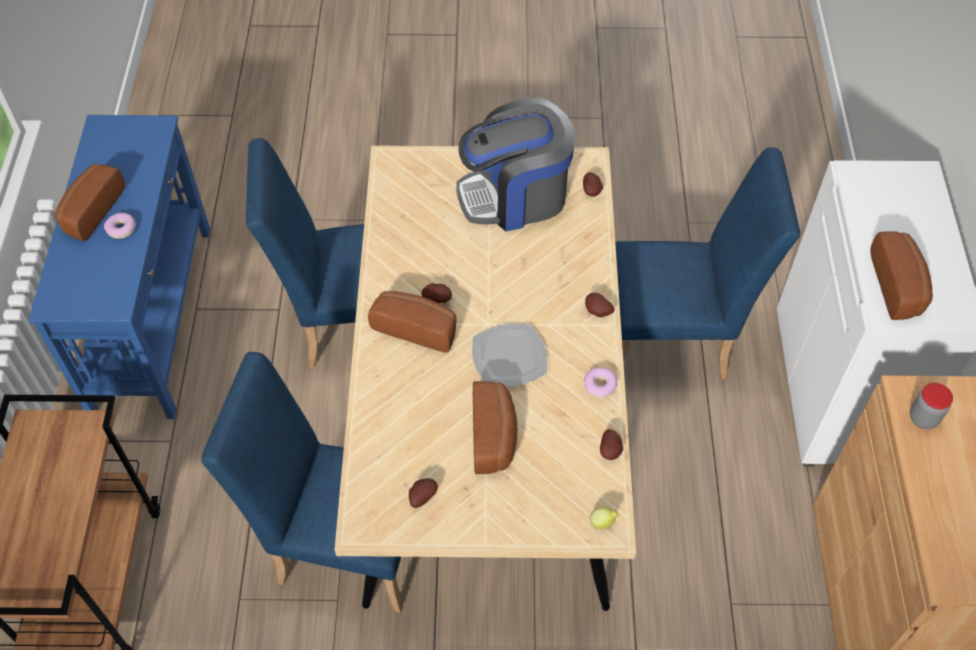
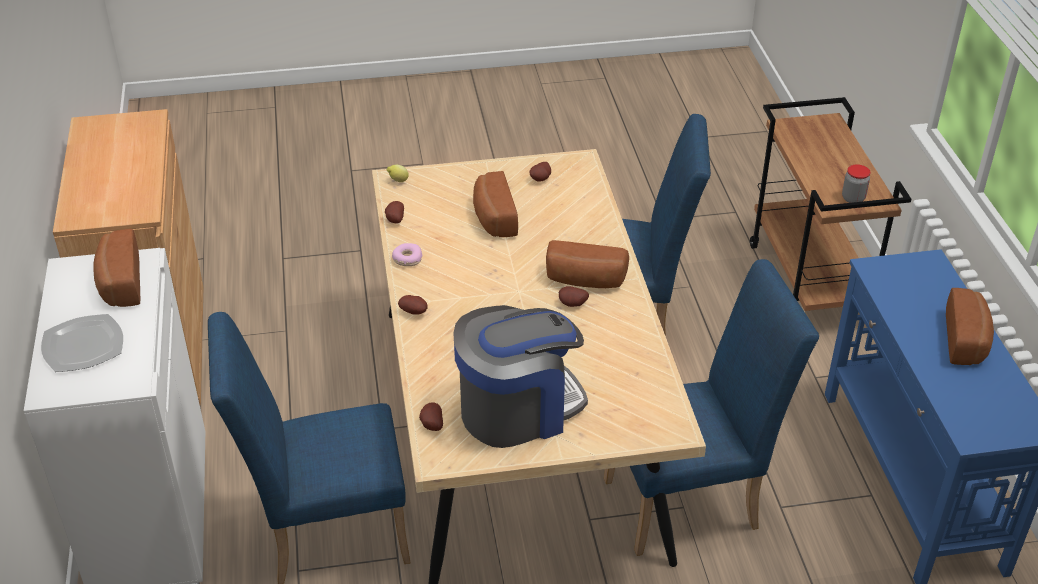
camera: 170 degrees right, 15 degrees down
donut [104,213,136,239] -> none
plate [472,324,547,387] -> plate moved to [41,314,123,372]
jar [910,383,953,429] -> jar moved to [842,164,870,203]

